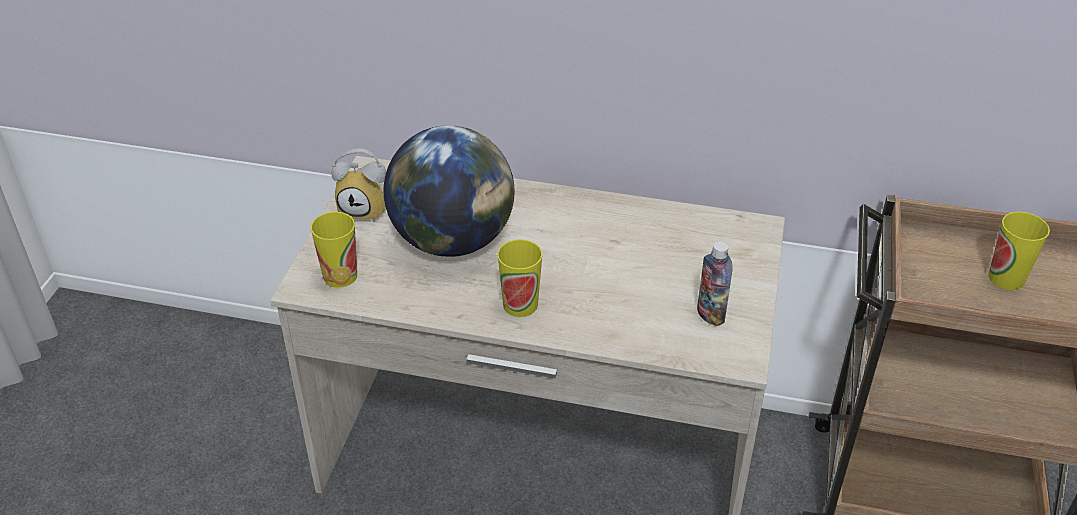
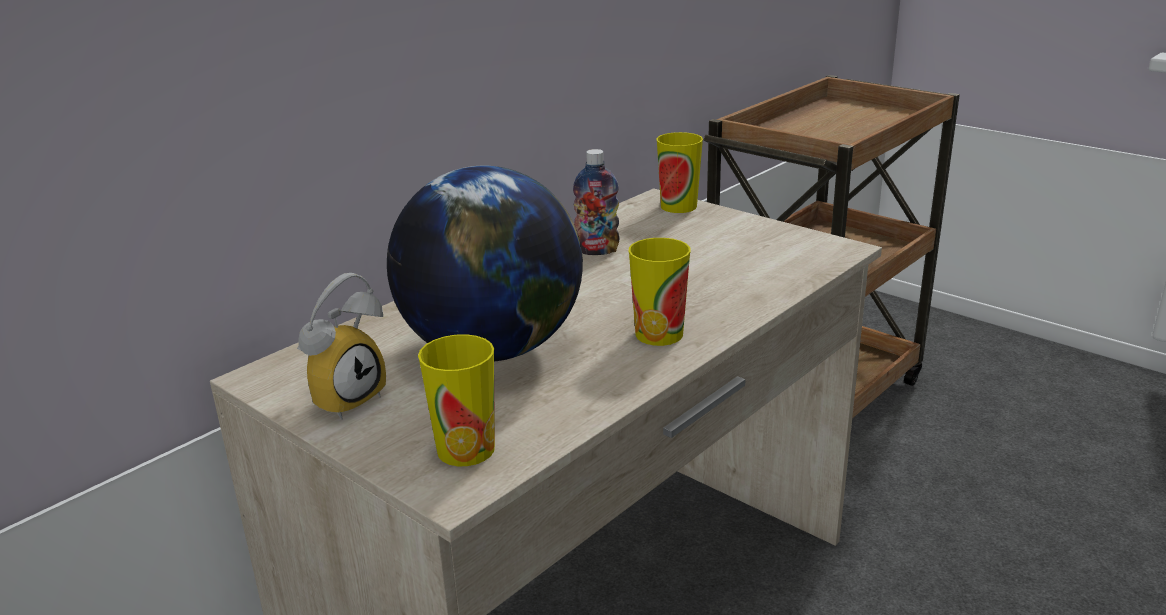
camera: 60 degrees left, 15 degrees down
bottle [697,241,733,326] -> bottle moved to [573,149,619,255]
cup [988,212,1050,290] -> cup moved to [656,132,703,213]

